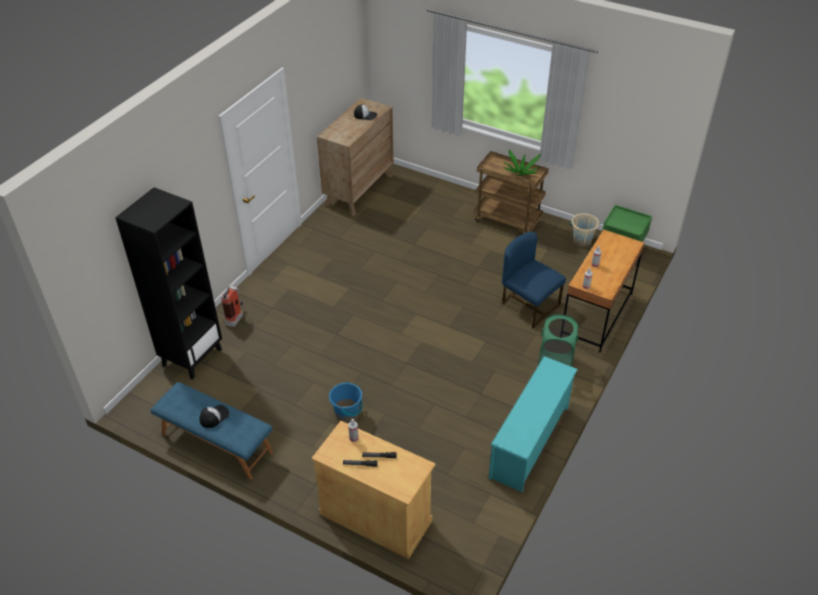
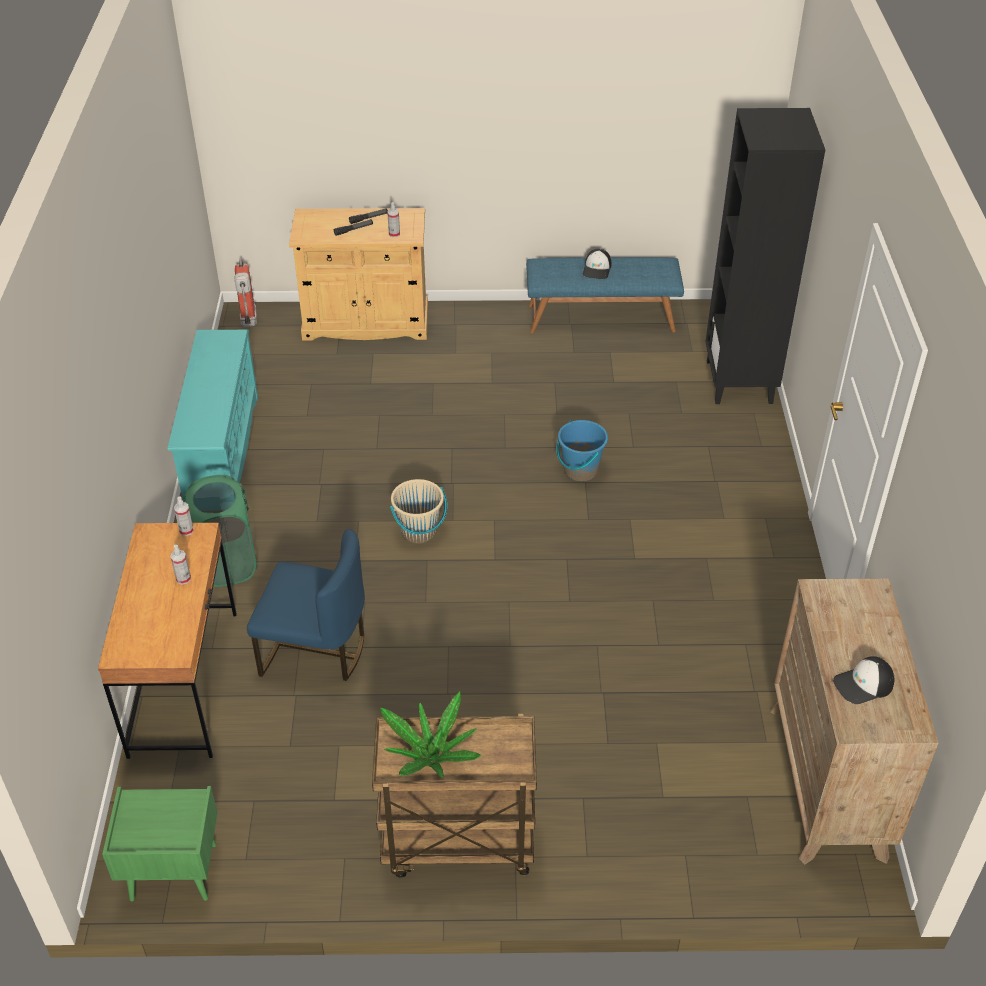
camera: 150 degrees right, 0 degrees up
fire extinguisher [221,285,243,327] -> fire extinguisher moved to [235,258,257,327]
blue bucket [329,382,363,423] -> blue bucket moved to [556,420,608,481]
beige bucket [569,213,601,247] -> beige bucket moved to [390,479,447,544]

